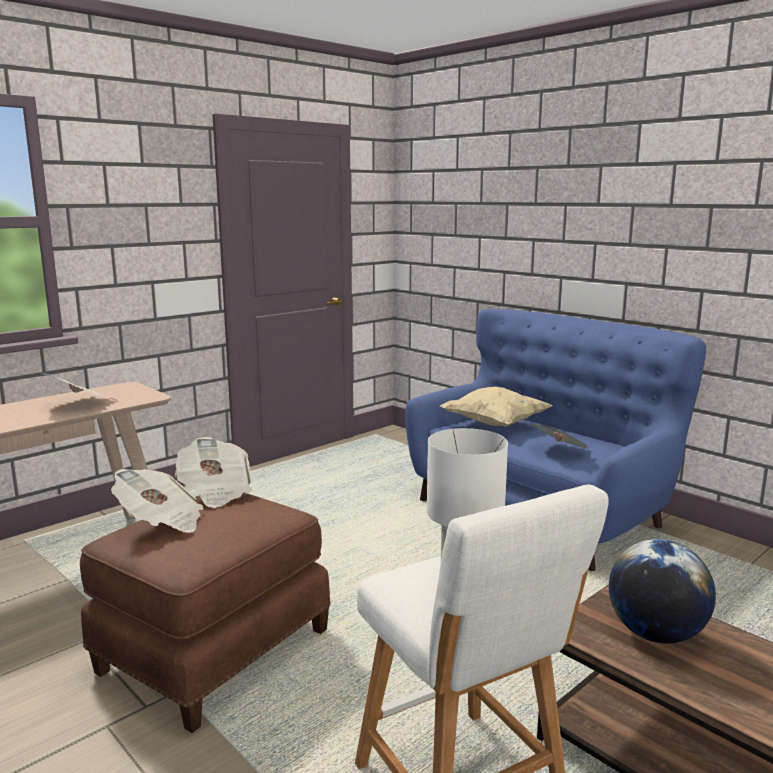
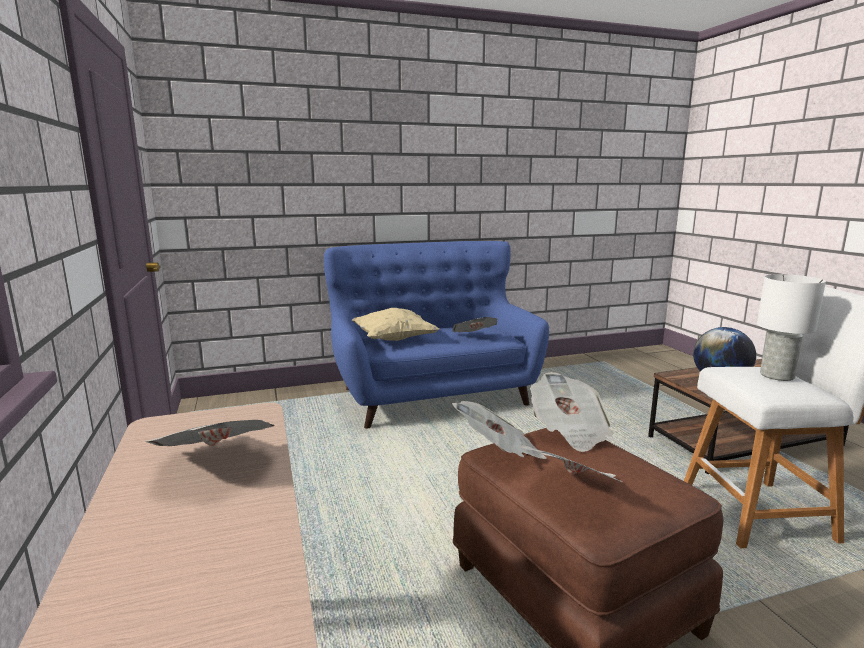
camera: 65 degrees left, 0 degrees up
none -> newspaper [530,372,614,452]

